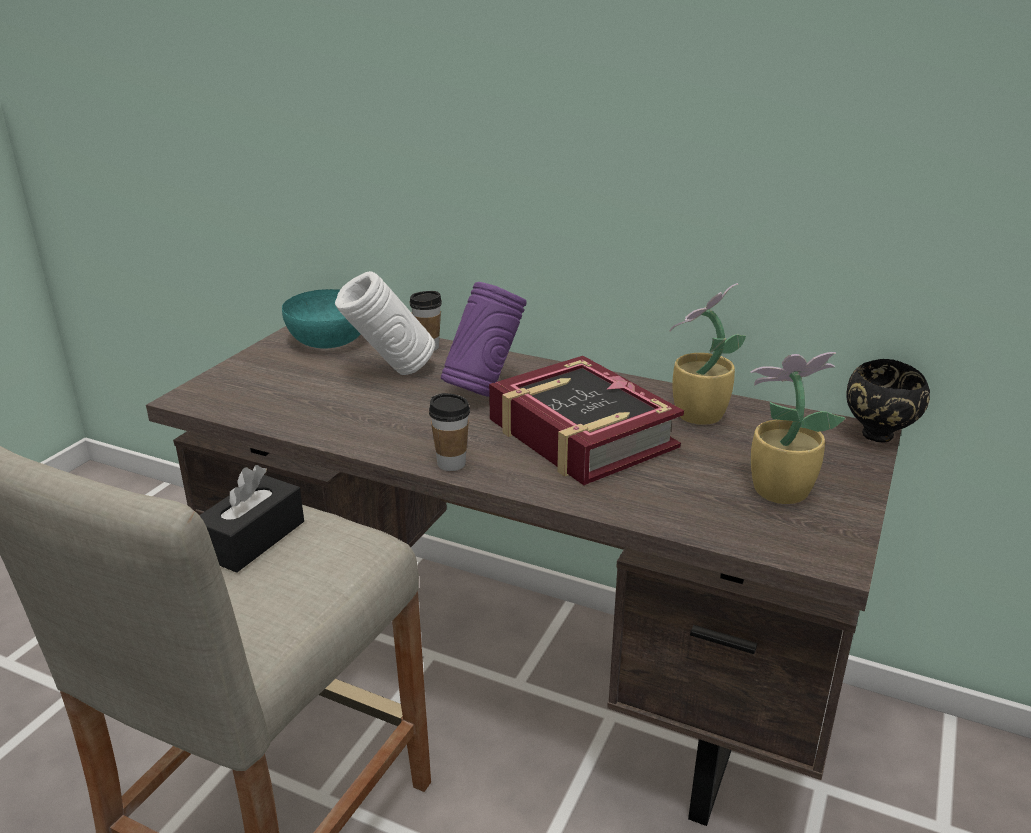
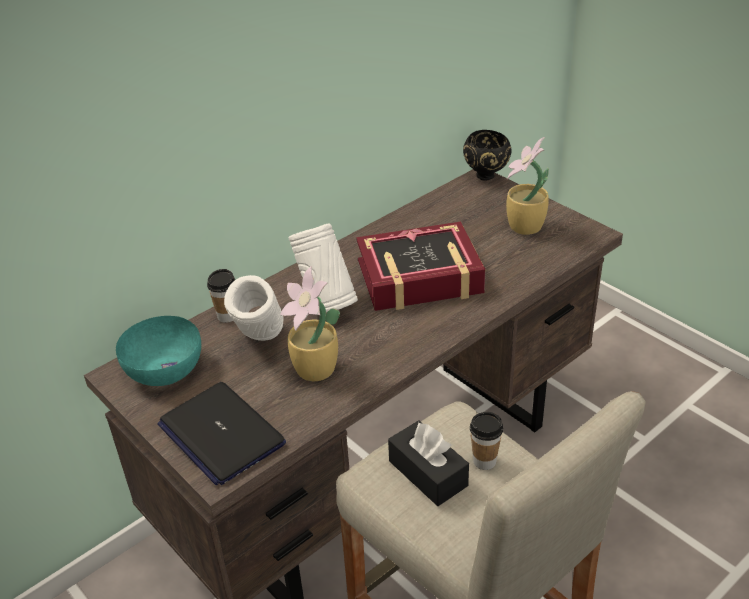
camera: 65 degrees left, 10 degrees up
cup [429,393,470,471] -> cup moved to [470,412,503,470]
purple vase [441,282,527,397] -> white vase [289,224,358,313]
potted plant [670,283,746,425] -> potted plant moved to [280,267,340,381]
none -> laptop [158,382,286,485]

